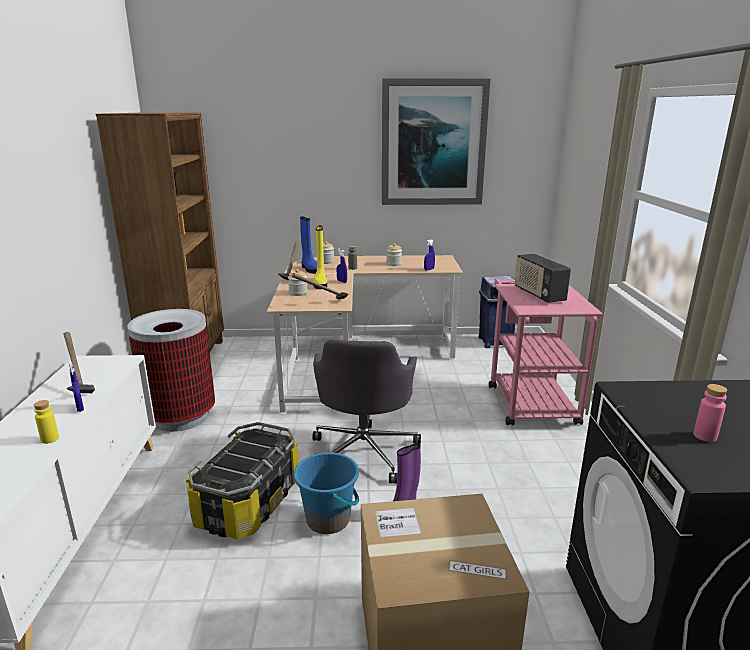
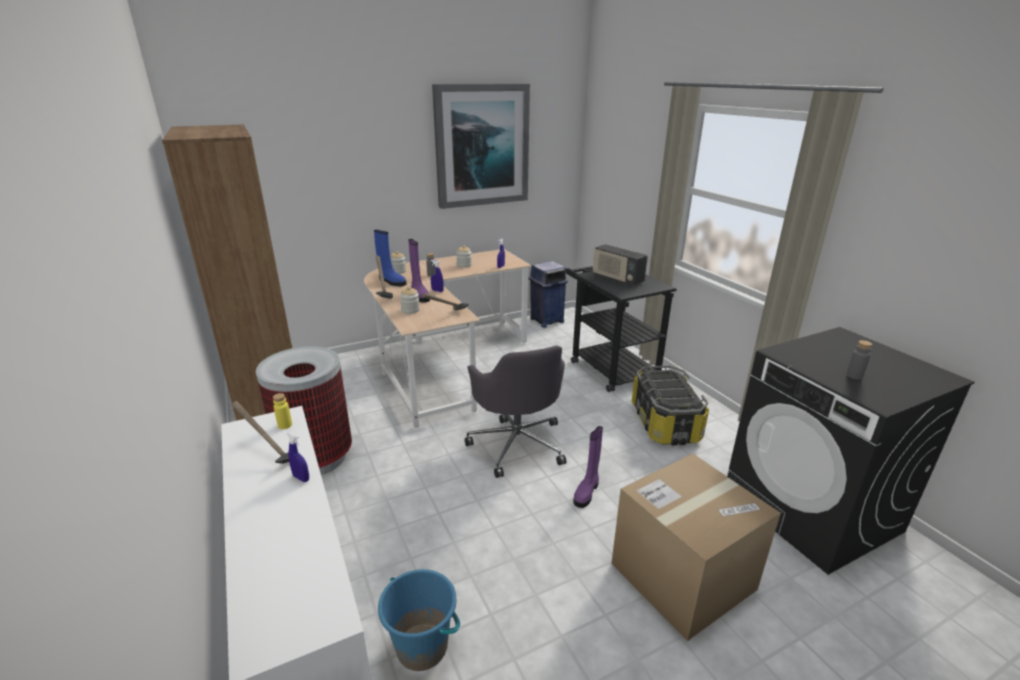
camera: 25 degrees left, 5 degrees up
yellow bottle [34,400,59,444] -> yellow bottle moved to [273,393,292,429]
storage box [186,422,299,539] -> storage box moved to [632,365,709,446]
blue bucket [294,453,359,534] -> blue bucket moved to [378,569,460,671]
yellow boot [313,225,327,289] -> purple boot [408,239,430,303]
pink cart [489,279,603,426] -> black cart [566,266,677,392]
pink bottle [693,384,727,442] -> grey bottle [846,340,872,380]

